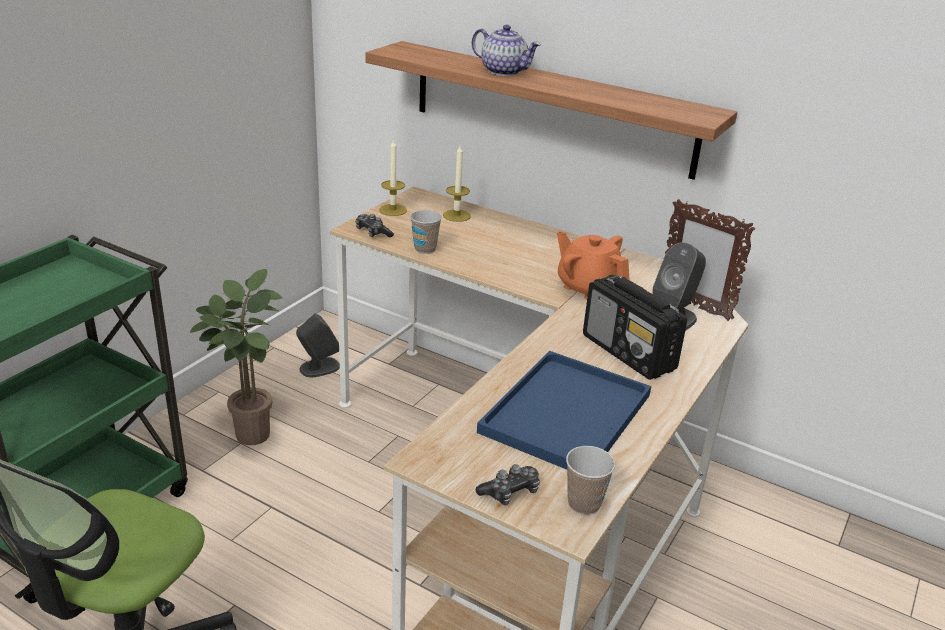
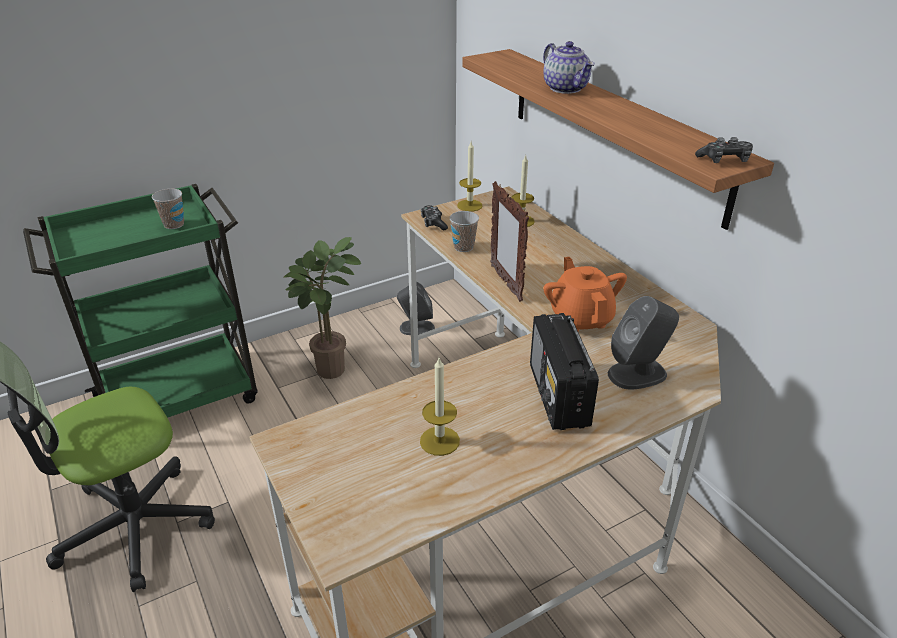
camera: 30 degrees right, 5 degrees up
game controller [476,464,540,505] -> game controller moved to [695,137,753,163]
blue tray [477,351,651,470] -> candle [420,358,460,456]
cup [566,446,615,515] -> cup moved to [152,189,184,229]
picture frame [665,199,755,321] -> picture frame moved to [490,181,529,302]

